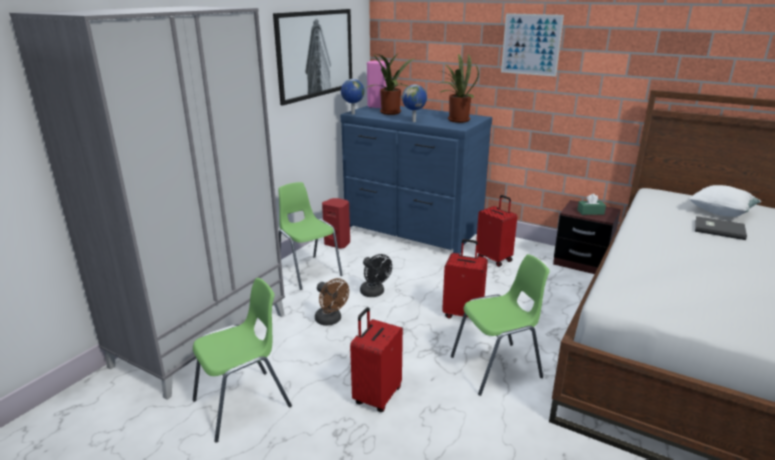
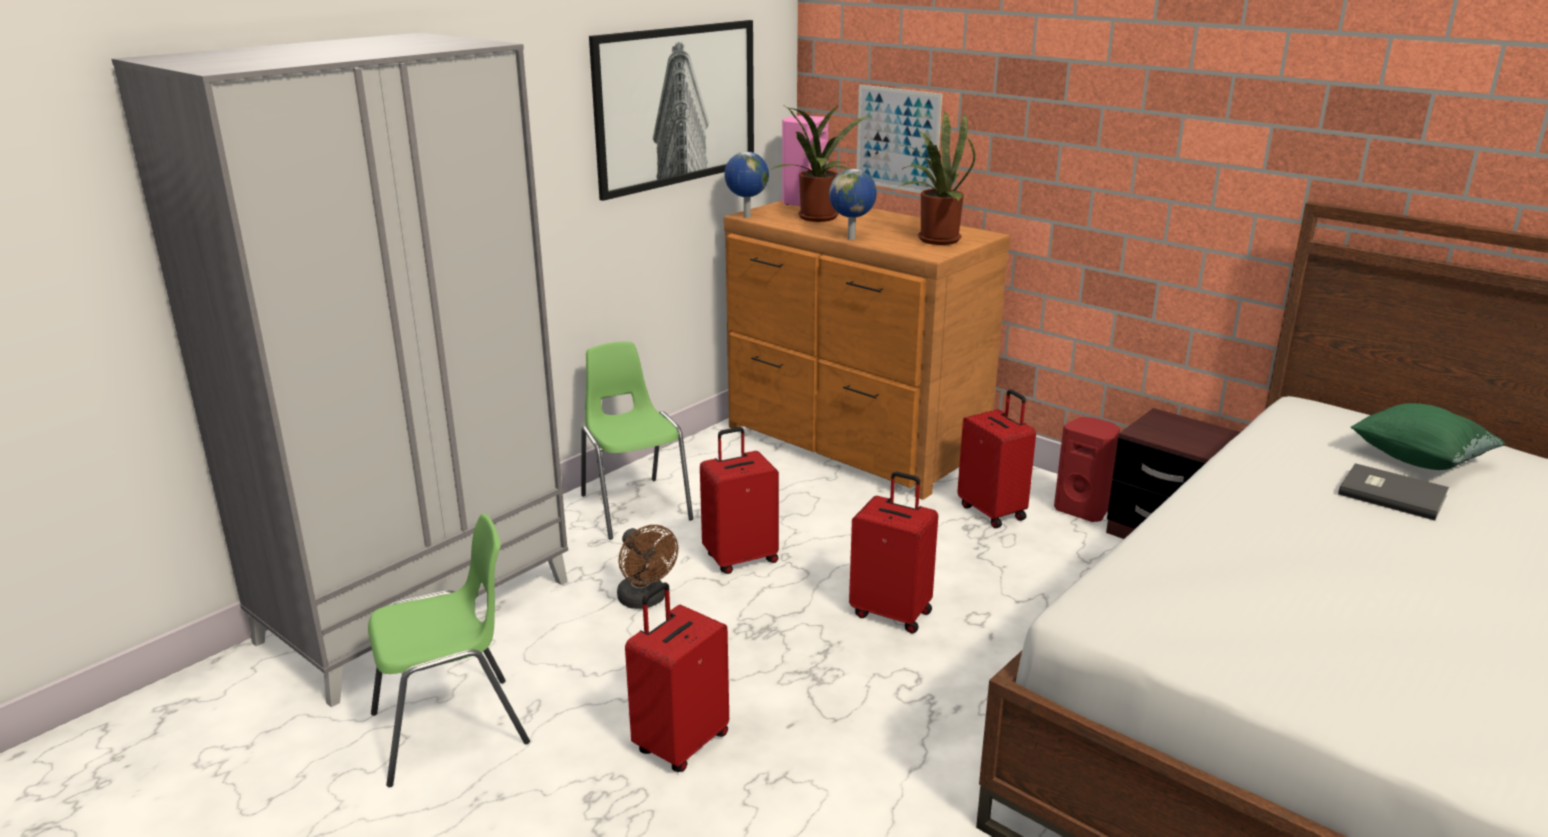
camera: 10 degrees right, 0 degrees up
red speaker [322,198,350,249] -> red speaker moved to [1054,417,1120,522]
blue dresser [341,106,492,254] -> brown dresser [724,200,1011,500]
black fan [360,254,392,297] -> red suitcase [700,427,779,574]
green chair [451,254,550,396] -> none
picture [501,13,564,77] -> picture moved to [856,85,942,193]
green tissue box [577,194,606,215] -> none
white pillow [689,185,761,217] -> green pillow [1351,403,1505,470]

